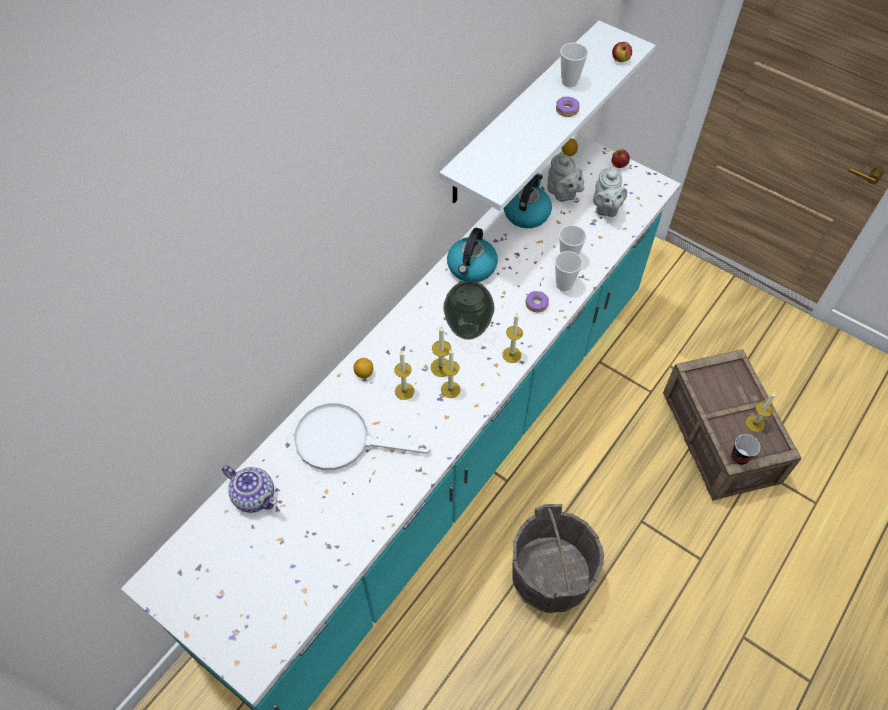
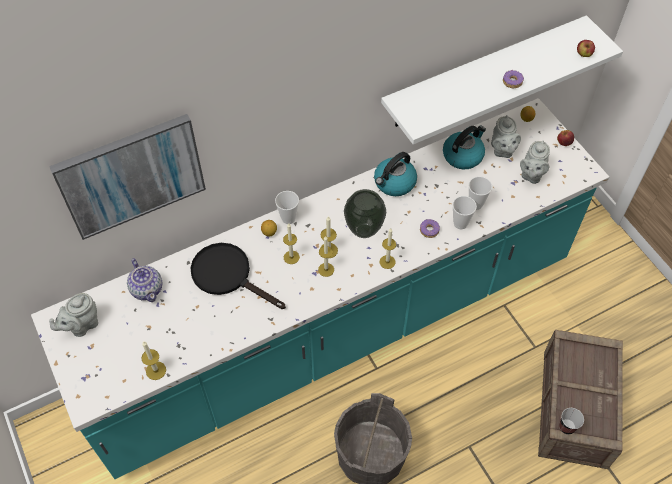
camera: 25 degrees right, 0 degrees up
white frying pan [294,403,431,470] -> black frying pan [190,243,286,309]
cup [560,43,588,87] -> cup moved to [275,191,299,224]
candle [746,392,776,432] -> candle moved to [141,341,166,380]
none -> picture [49,114,206,240]
none -> grey teapot [49,293,98,337]

